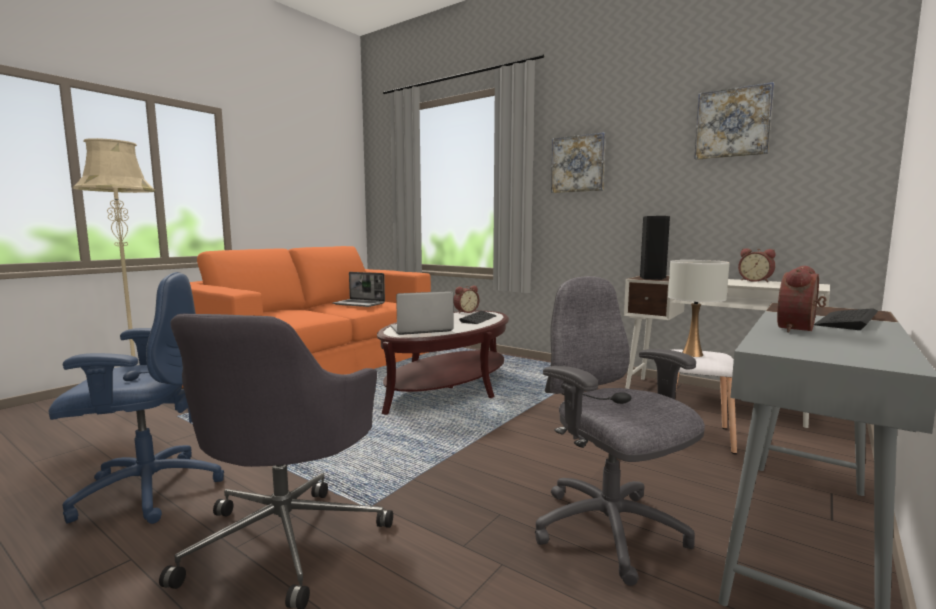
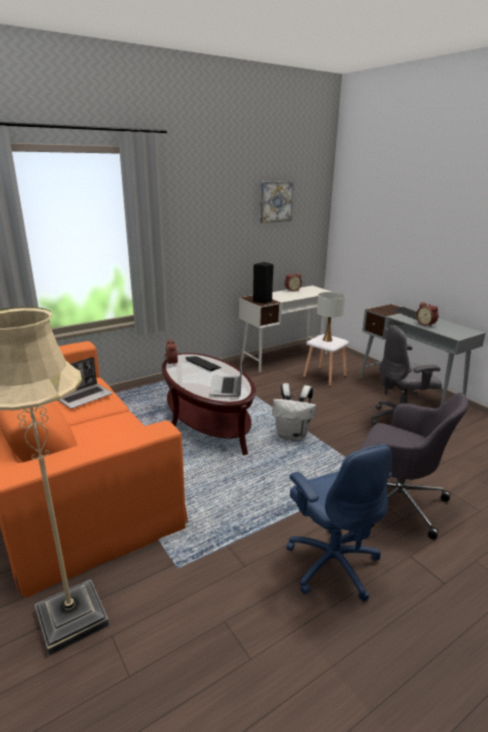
camera: 70 degrees left, 15 degrees up
blue office chair [49,272,224,524] -> blue office chair turned 150 degrees clockwise [286,444,392,601]
picture [551,132,606,193] -> none
none -> white backpack [272,383,316,440]

